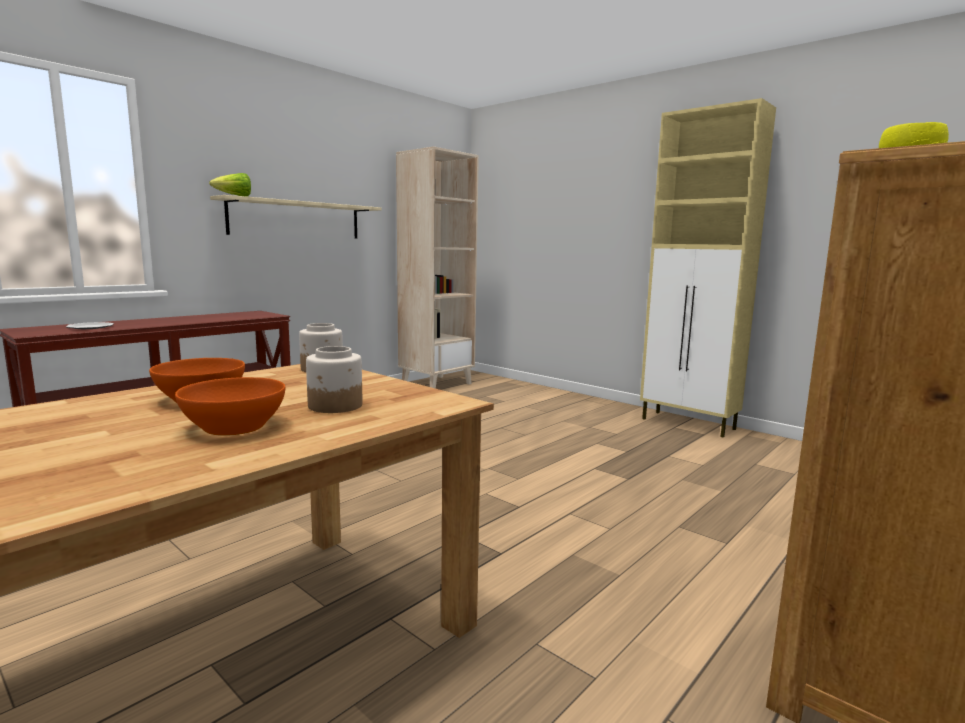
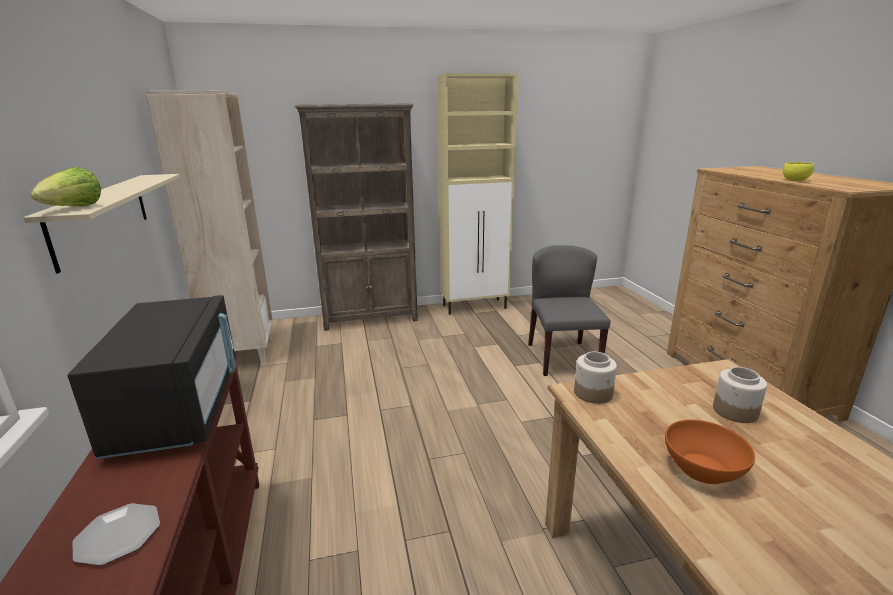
camera: 55 degrees left, 10 degrees up
orange bowl [175,377,285,436] -> none
none -> black microwave [68,295,236,459]
none -> brown bookcase [295,103,418,331]
none -> grey chair [528,245,611,376]

